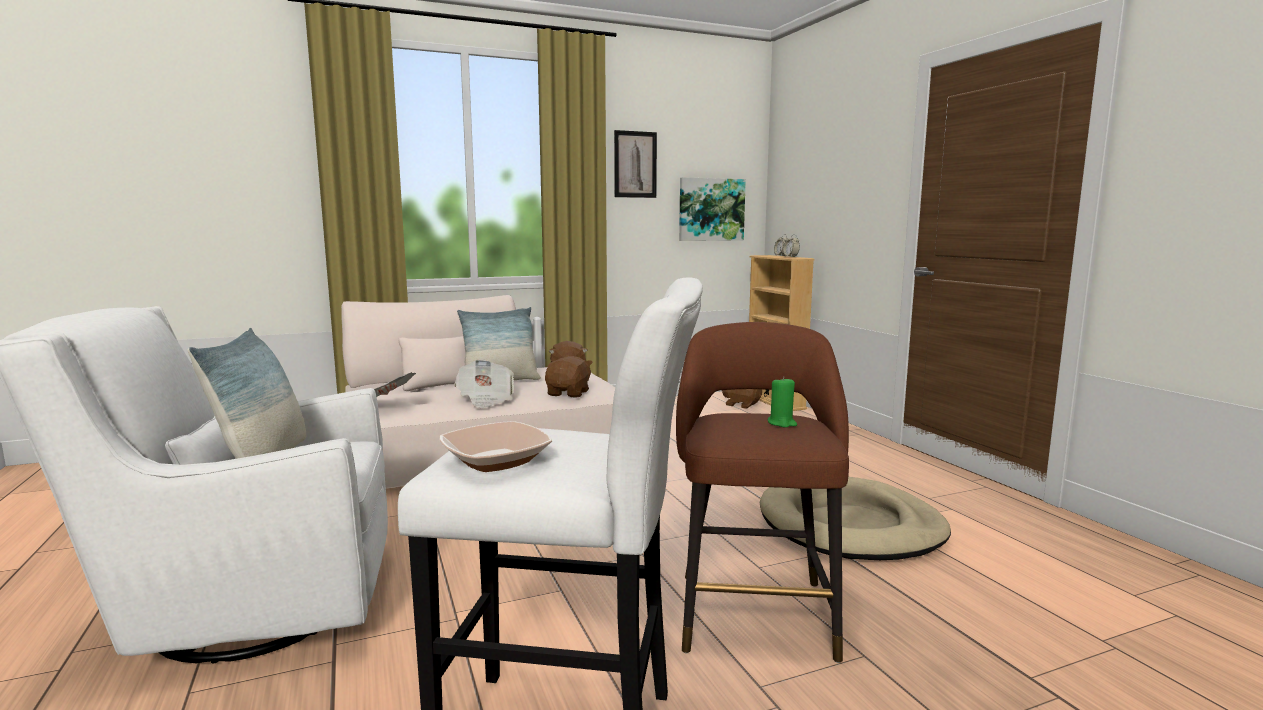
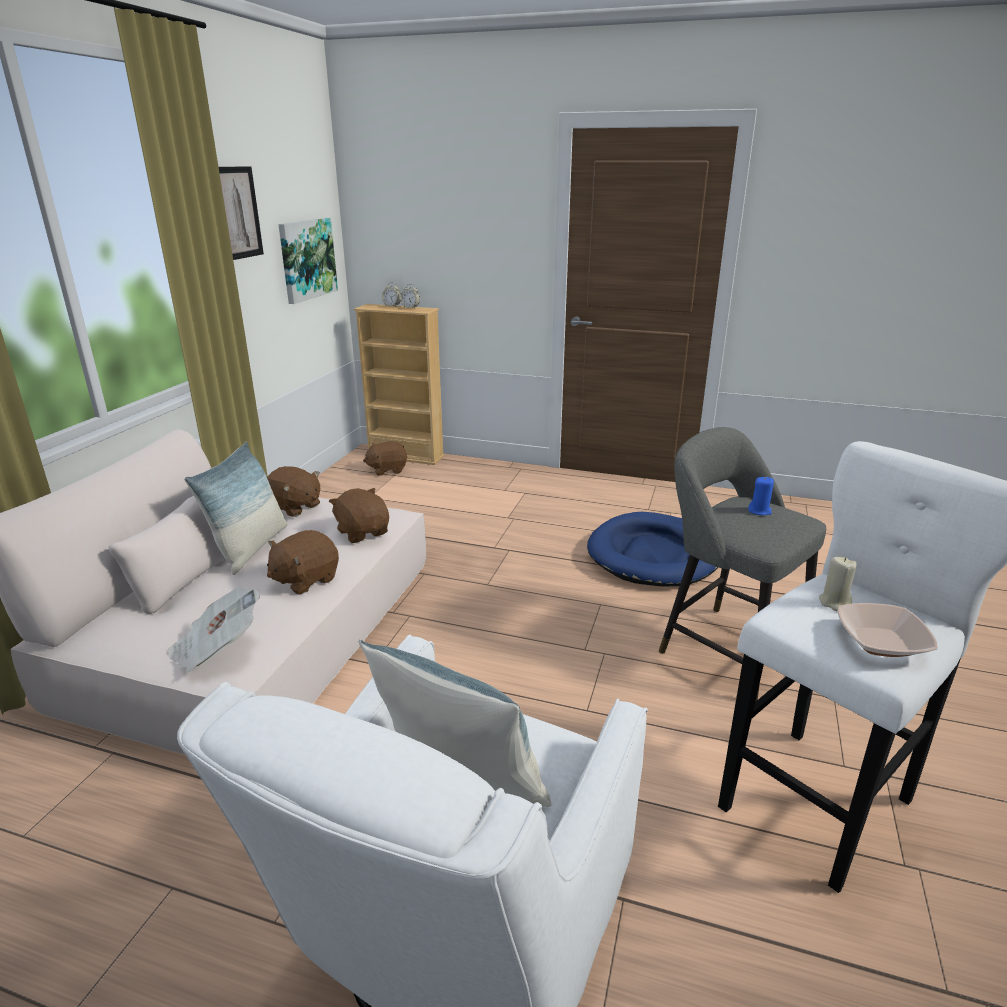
camera: 50 degrees left, 15 degrees up
newspaper [454,359,514,408] -> brown plush toy [267,530,339,595]
brown stool [676,322,849,663] -> grey stool [659,427,826,702]
beige dog bed [760,477,951,560] -> blue dog bed [587,512,718,587]
green candle [768,376,797,427] -> blue candle [748,476,774,515]
none -> beige candle [819,557,857,611]

